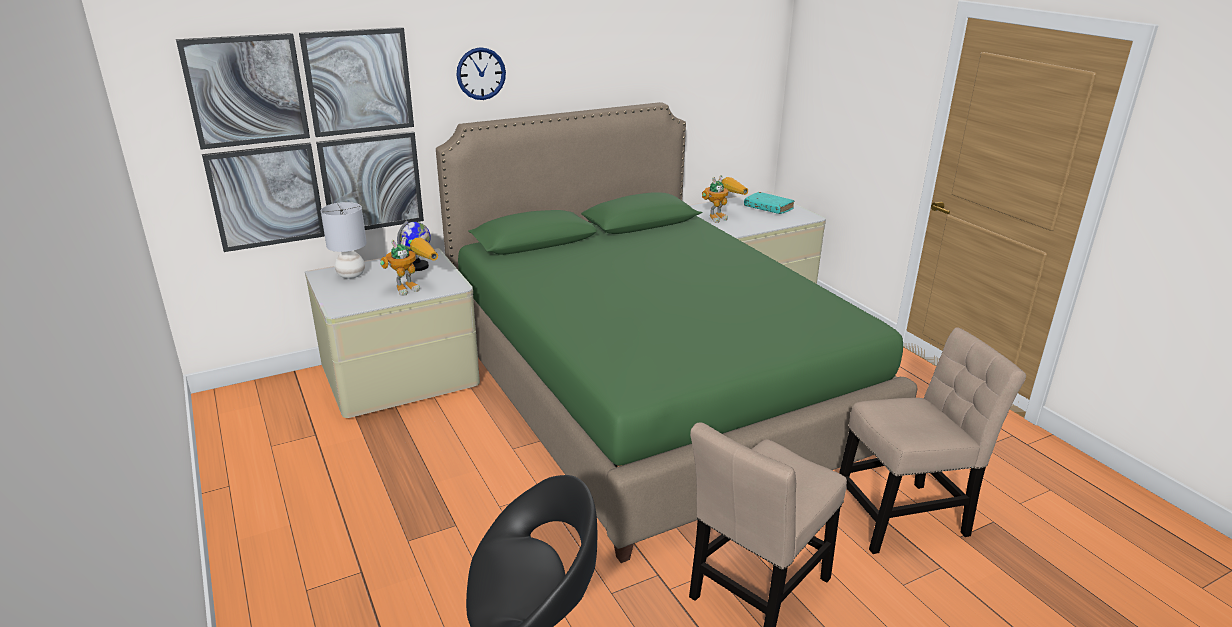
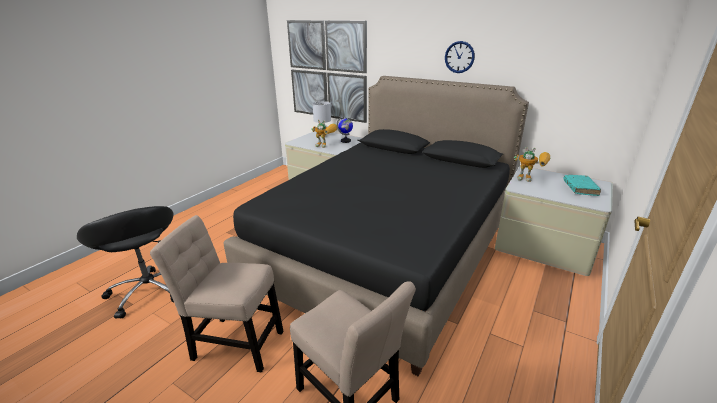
camera: 60 degrees right, 0 degrees up
green bed [436,102,918,563] -> black bed [224,76,529,377]
wall clock [457,47,506,100] -> wall clock moved to [445,41,475,73]

